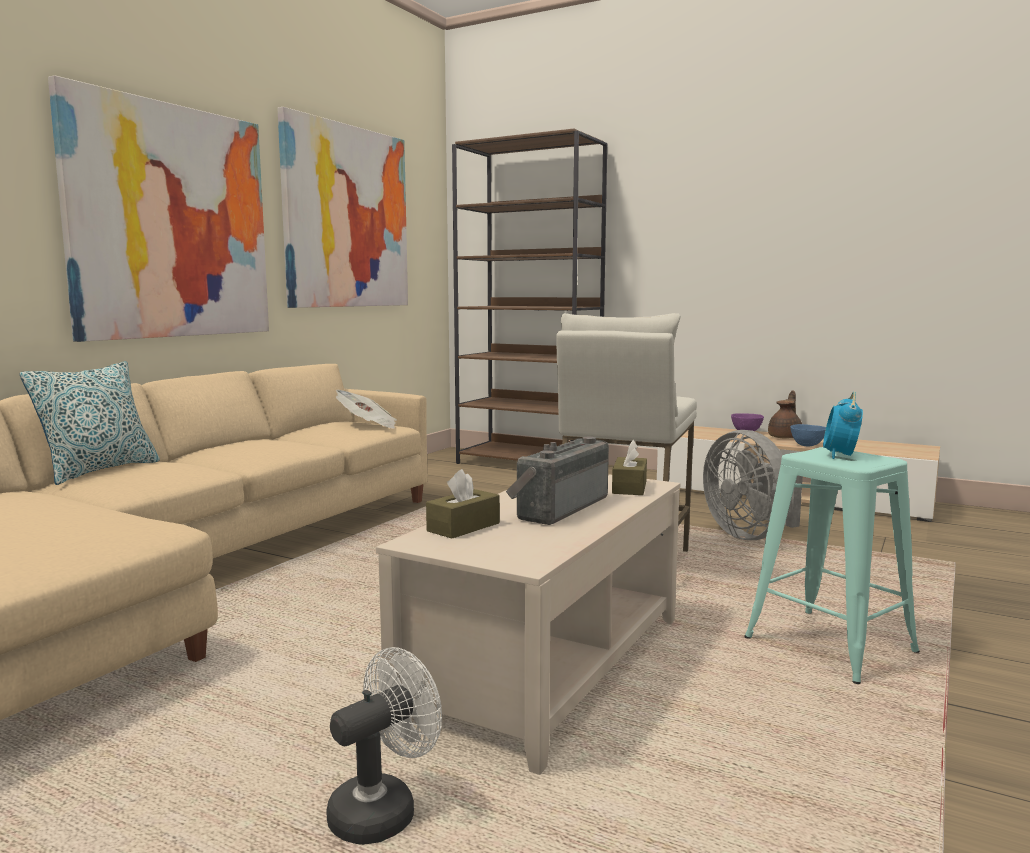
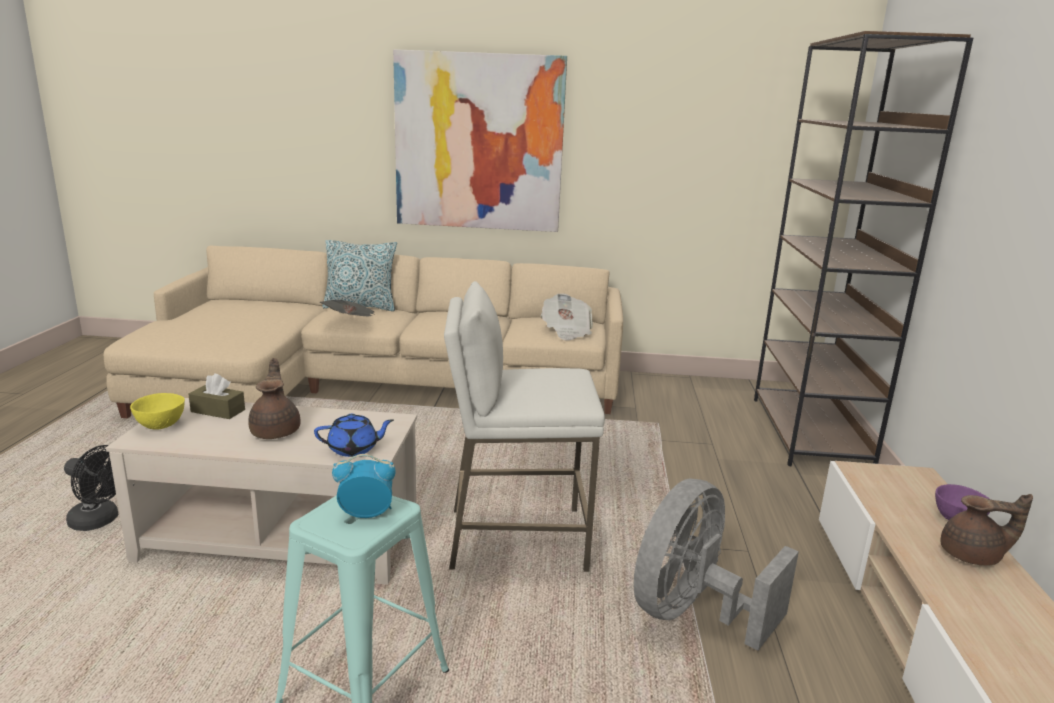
camera: 65 degrees right, 10 degrees up
picture [277,107,408,308] -> none
white fan [326,647,442,845] -> black fan [64,445,118,531]
radio [506,437,609,525] -> brown teapot [248,358,301,439]
brown tissue box [612,440,647,495] -> blue teapot [314,414,394,457]
blue bowl [790,424,826,446] -> none
none -> yellow bowl [130,393,185,430]
none -> newspaper [319,300,375,316]

